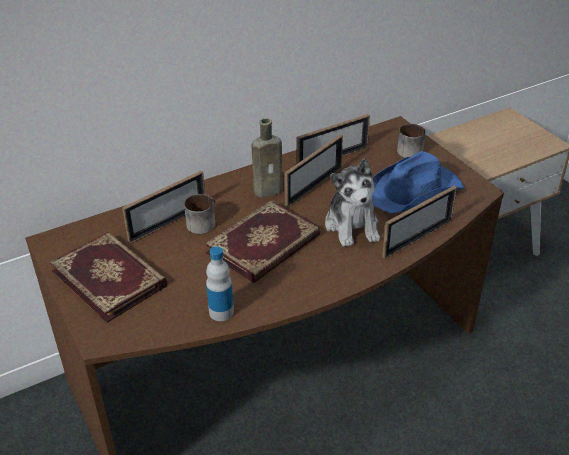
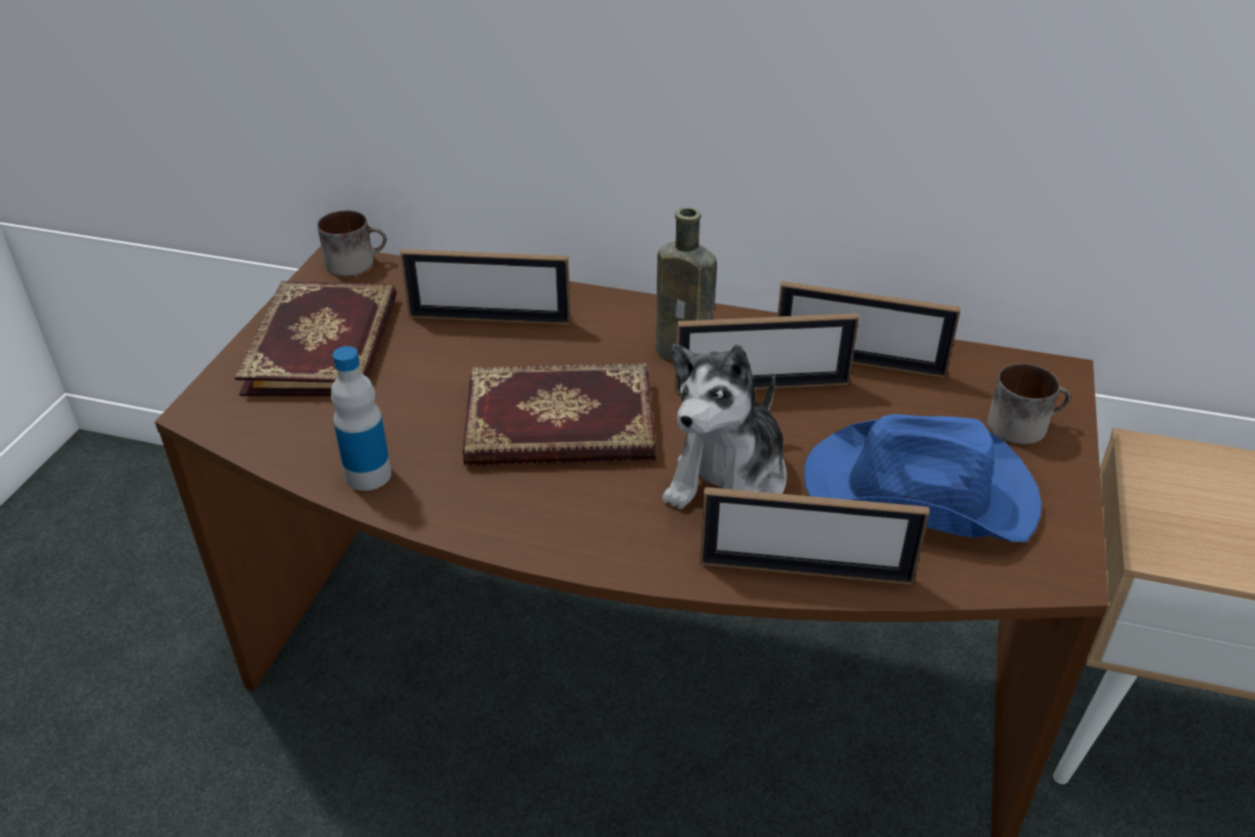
camera: 45 degrees right, 0 degrees up
mug [184,194,215,234] -> mug moved to [317,210,387,276]

